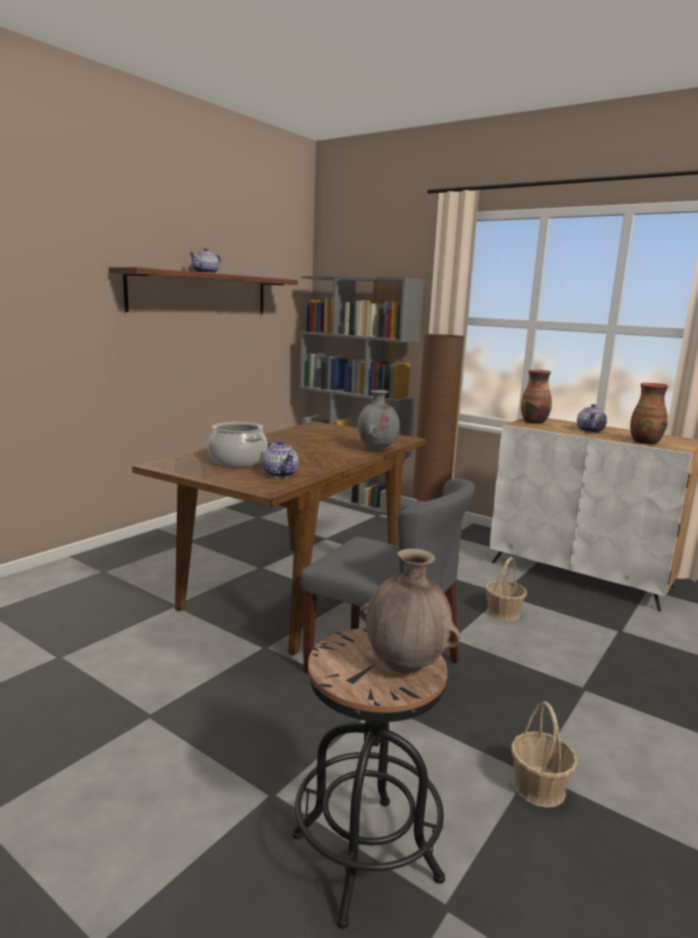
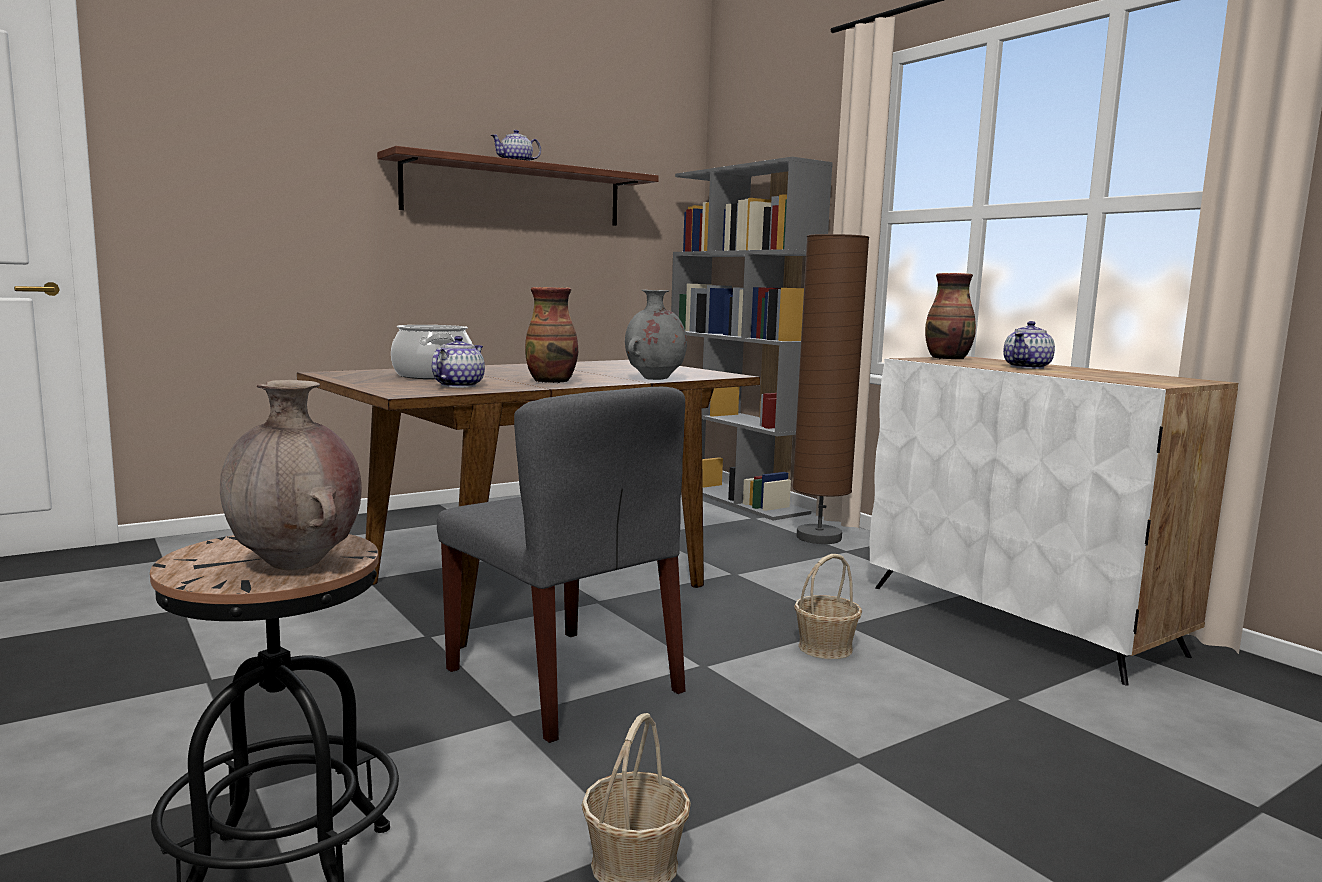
camera: 20 degrees right, 5 degrees down
teapot [262,440,299,478] -> teapot turned 150 degrees counterclockwise [432,336,485,388]
vase [630,383,668,444] -> vase moved to [525,287,578,383]

